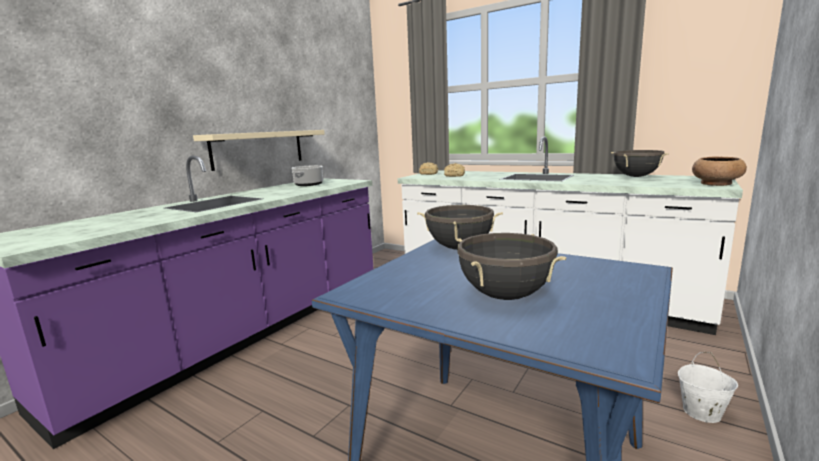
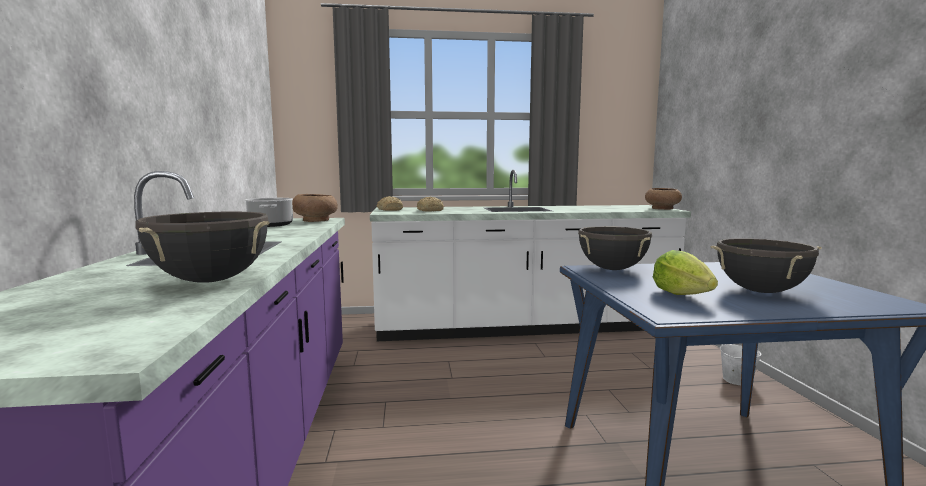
camera: 40 degrees left, 5 degrees down
beige shelf [193,130,325,171] -> none
black cooking pot [611,150,669,177] -> black cooking pot moved to [135,212,269,283]
none -> brown bowl [292,194,338,222]
none -> lettuce [653,250,718,295]

